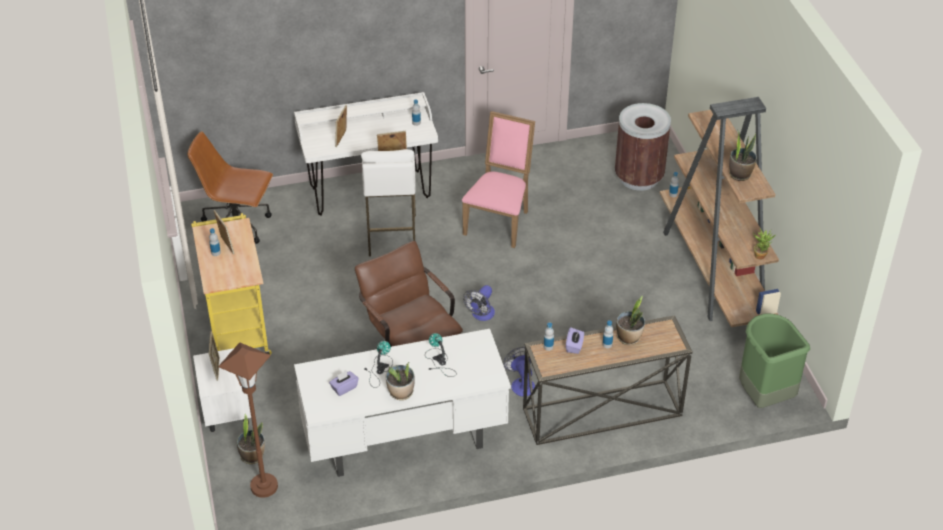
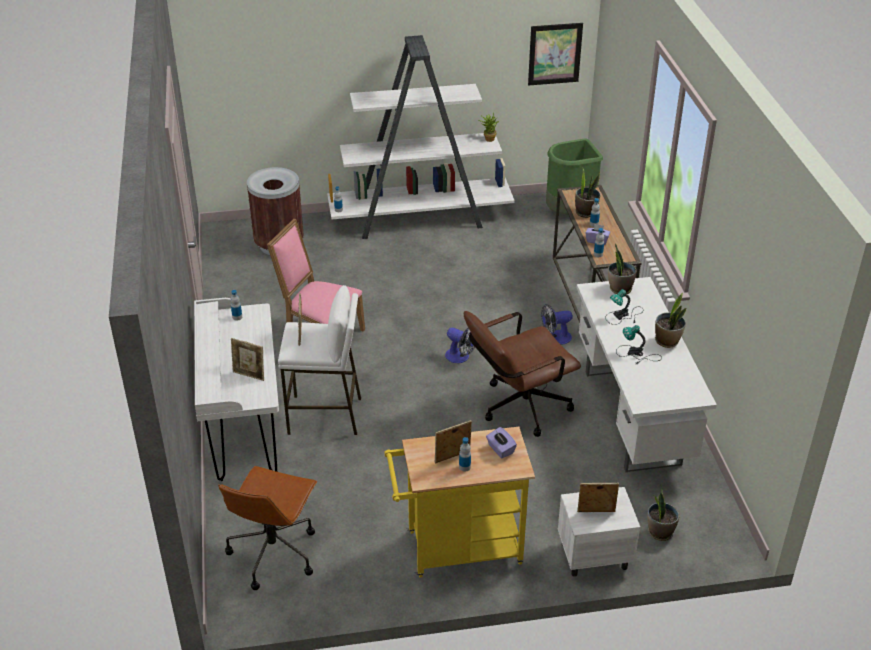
camera: 85 degrees left, 5 degrees down
brown floor lamp [218,342,278,498] -> none
purple tissue box [329,371,359,396] -> purple tissue box moved to [486,427,517,458]
brown bookcase [660,97,781,327] -> white bookcase [327,35,515,239]
potted plant [729,131,757,181] -> potted plant moved to [608,243,637,294]
none -> picture [528,23,583,86]

